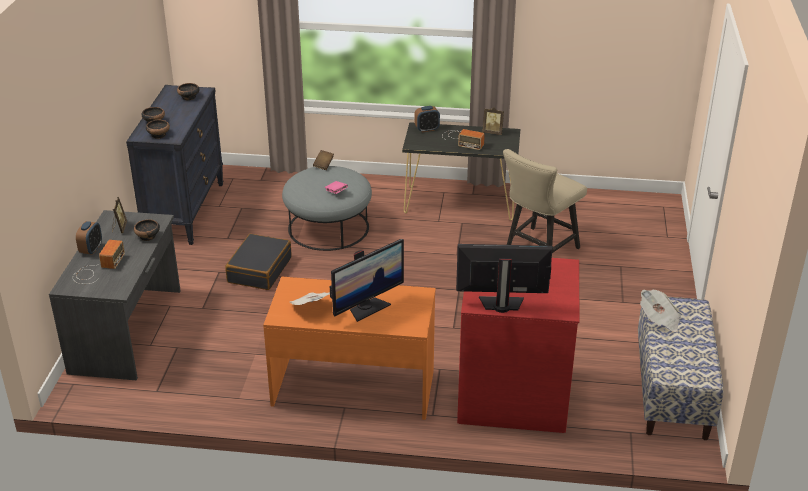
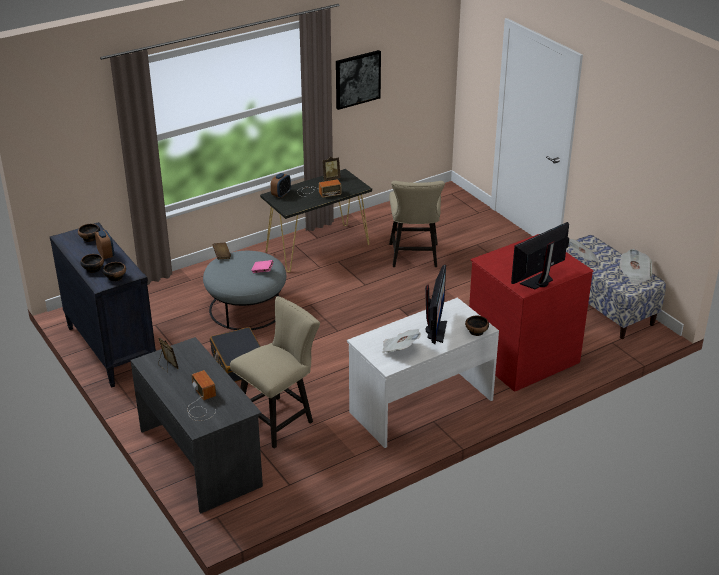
camera: 40 degrees left, 0 degrees up
alarm clock [76,221,102,255] -> alarm clock moved to [95,230,114,259]
bowl [134,219,160,241] -> bowl moved to [465,315,489,336]
orange desk [263,276,436,420] -> white desk [347,298,499,448]
none -> beige chair [230,296,320,449]
none -> picture [336,50,381,110]
none -> newspaper [619,249,652,285]

